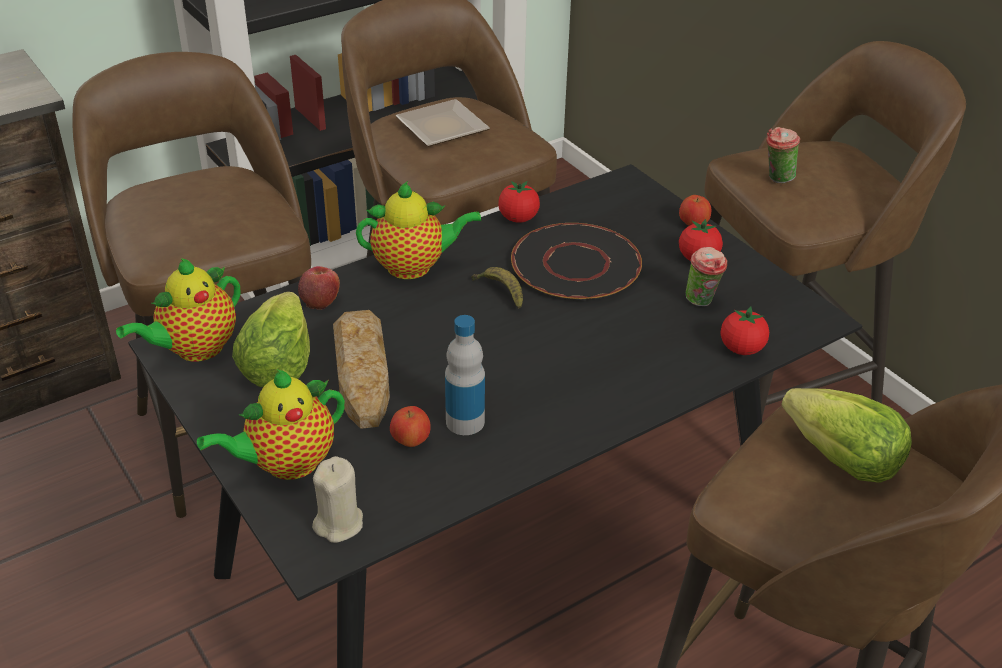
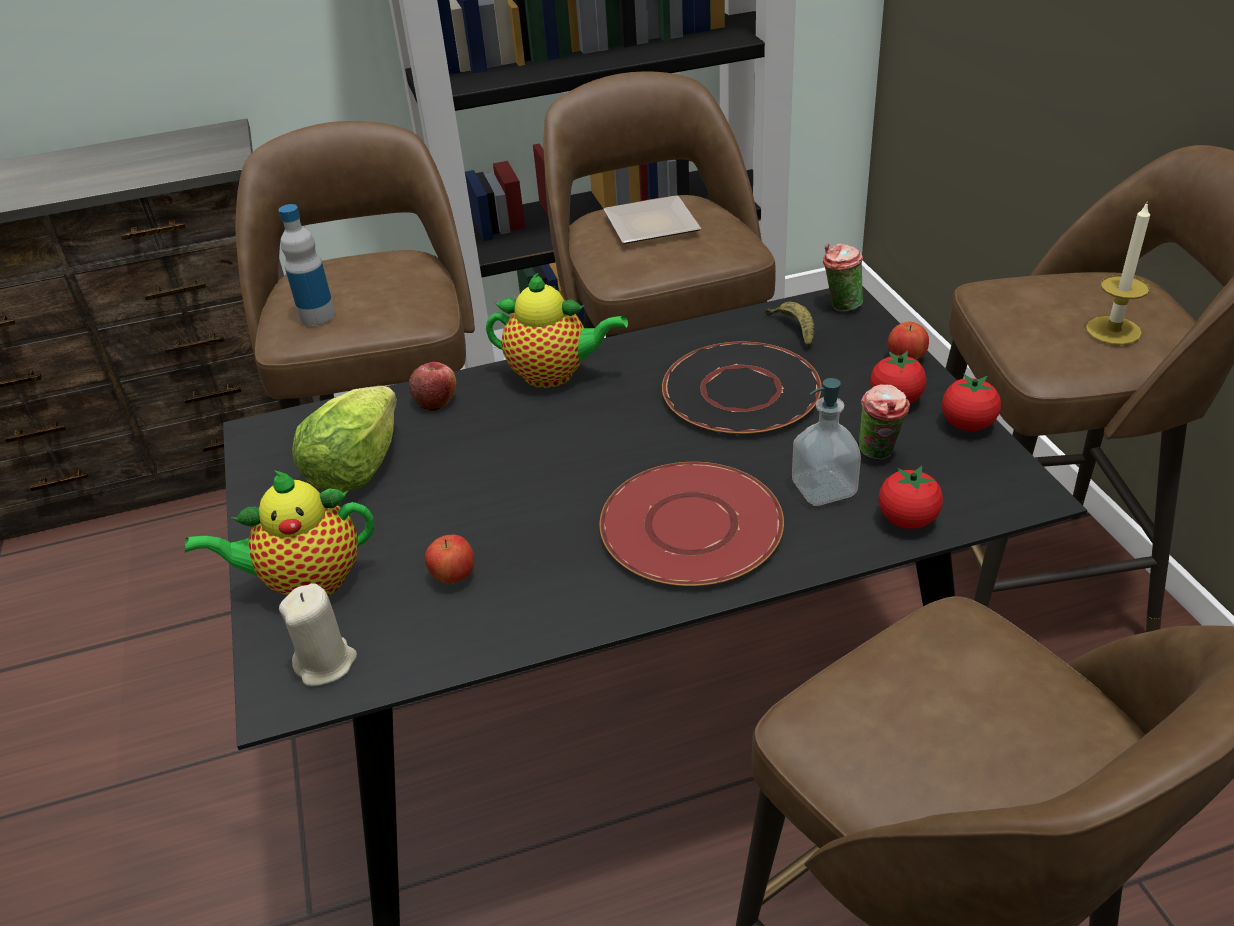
camera: 20 degrees right, 0 degrees up
teapot [116,258,241,361] -> none
bread [333,310,390,429] -> none
bottle [445,315,485,435] -> bottle moved to [279,204,335,325]
banana [471,267,523,309] -> banana moved to [765,302,814,347]
tomato [498,181,540,223] -> tomato moved to [942,374,1001,431]
cup [766,127,800,183] -> cup moved to [823,243,863,312]
lettuce [782,388,912,482] -> none
none -> red plate [600,462,784,586]
none -> soap dispenser [792,378,861,506]
none -> candle [1086,201,1150,345]

